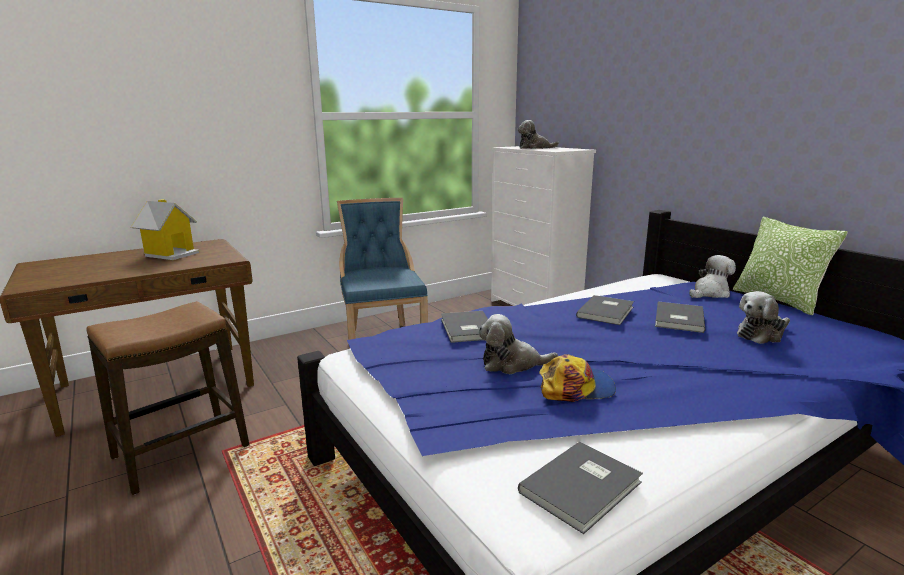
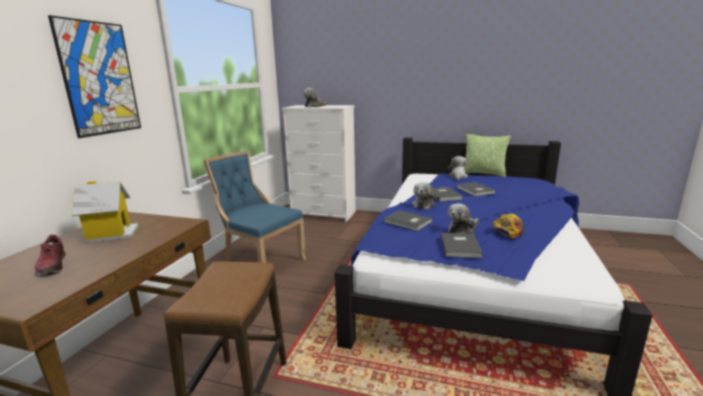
camera: 40 degrees left, 0 degrees up
grey book [518,441,643,534] -> grey book moved to [440,233,483,258]
plush toy [737,291,790,344] -> plush toy moved to [412,182,437,210]
none -> shoe [35,234,66,277]
none -> picture [48,15,141,138]

